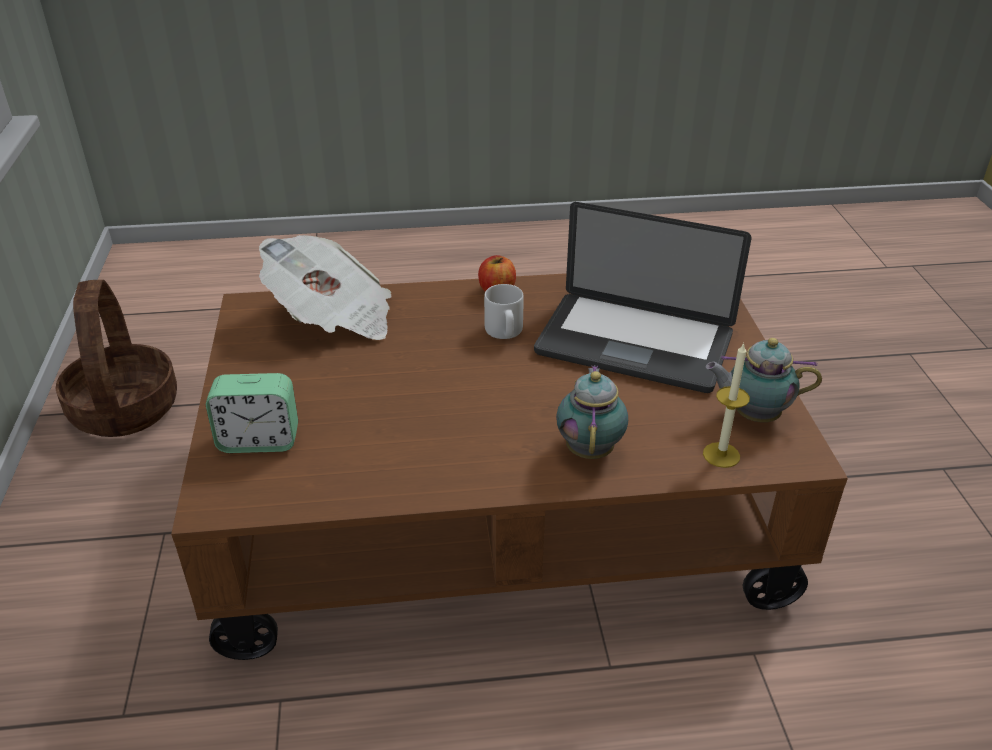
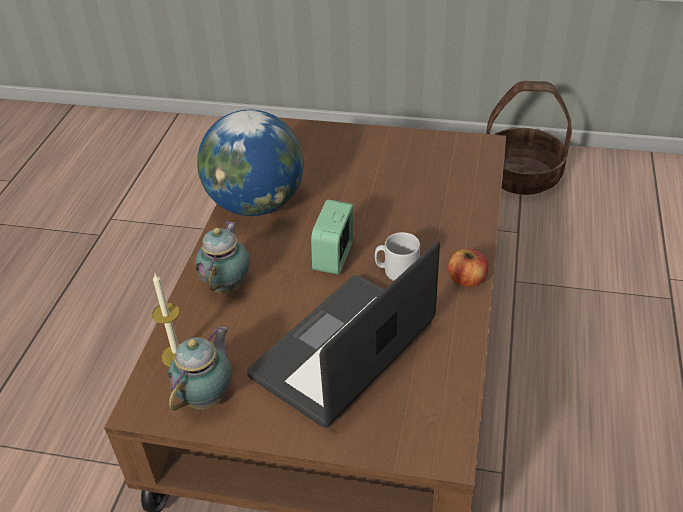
camera: 110 degrees right, 5 degrees up
alarm clock [206,373,298,453] -> alarm clock moved to [311,199,354,274]
newspaper [259,235,392,340] -> none
teapot [556,365,628,459] -> teapot turned 105 degrees counterclockwise [195,221,250,293]
none -> globe [197,110,304,216]

